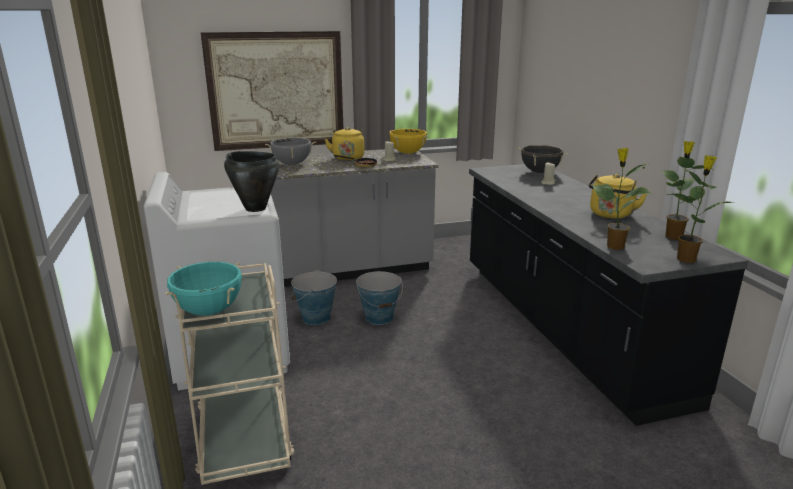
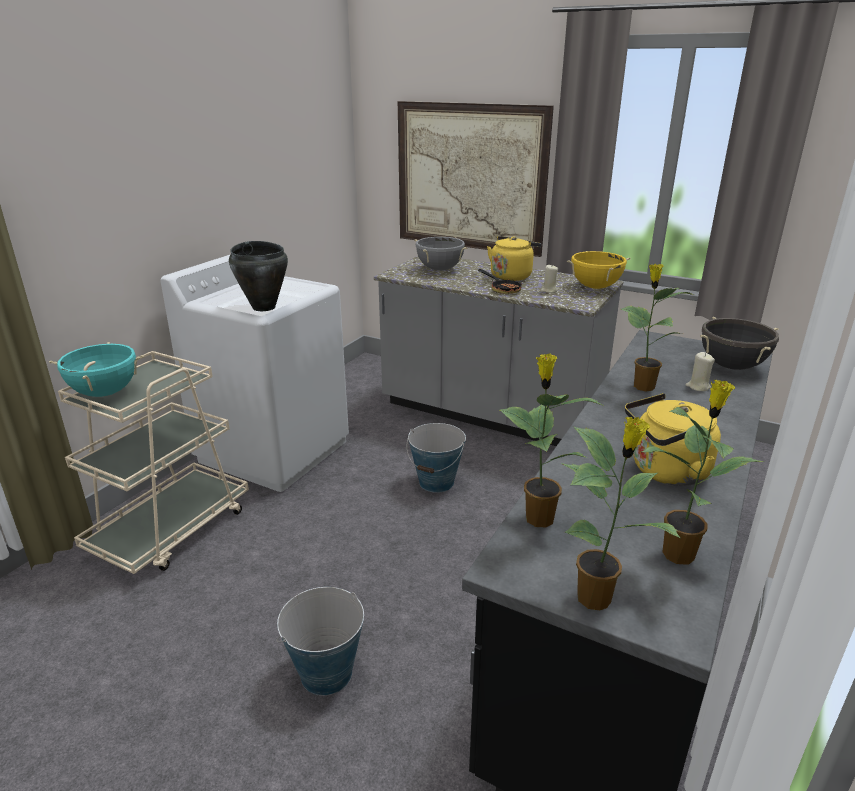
camera: 45 degrees right, 5 degrees up
bucket [291,270,337,325] -> bucket moved to [276,587,364,696]
none -> potted plant [621,264,694,391]

